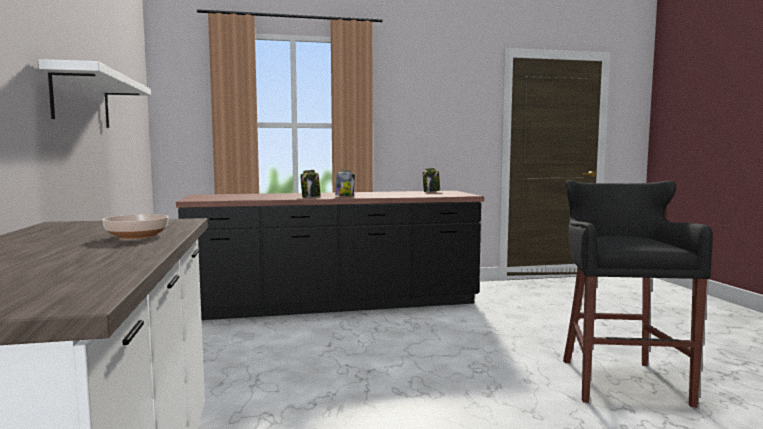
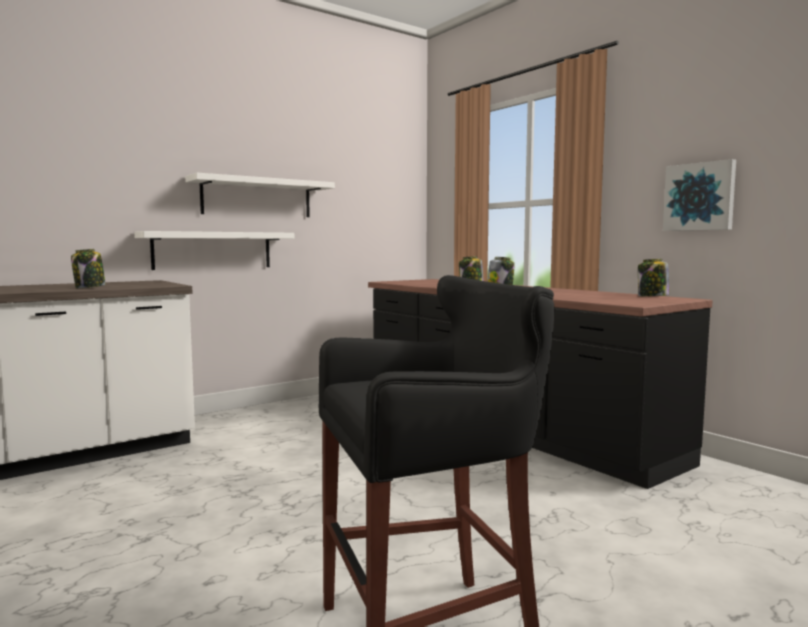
camera: 65 degrees right, 0 degrees up
bowl [102,214,169,239] -> jar [71,249,106,288]
none -> white shelf [134,231,294,270]
none -> picture [663,159,736,231]

